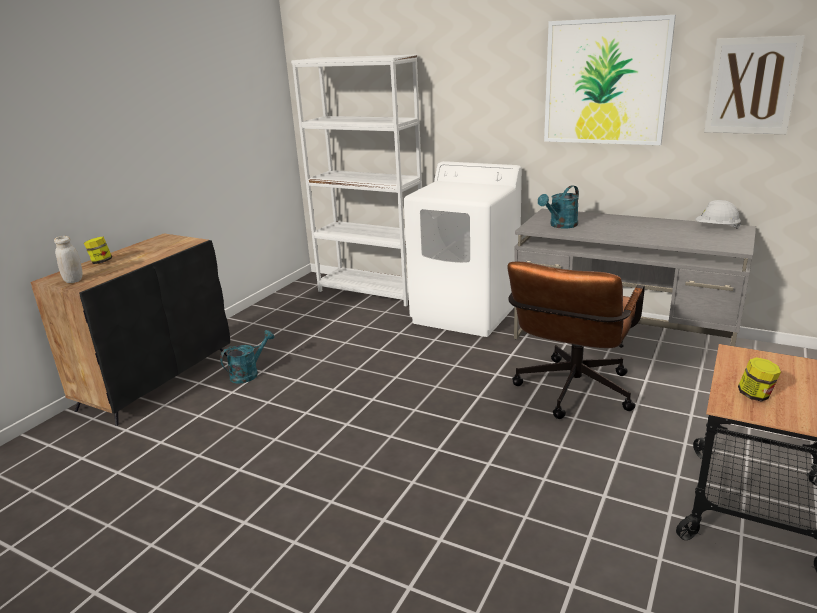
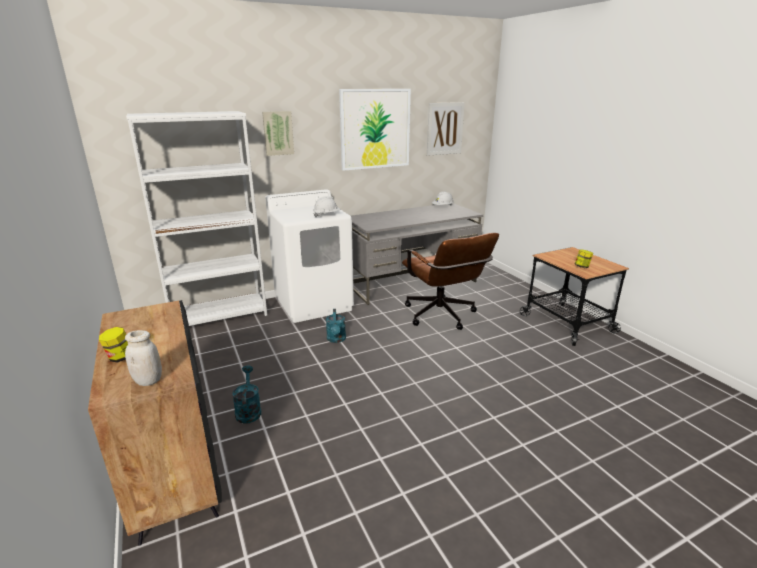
camera: 55 degrees left, 0 degrees up
turquoise watering can [538,185,579,229] -> turquoise watering can moved to [326,309,346,343]
none -> picture [262,111,294,156]
none -> white hard hat [313,196,341,217]

